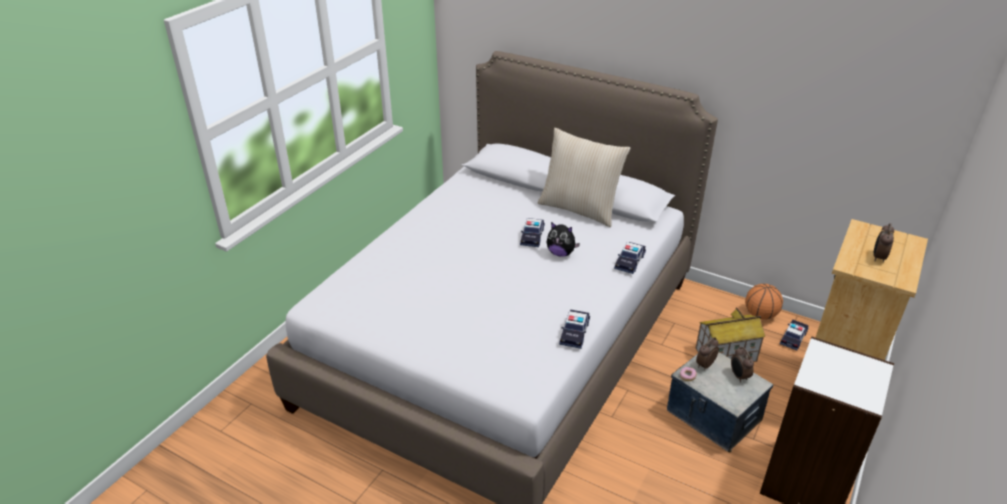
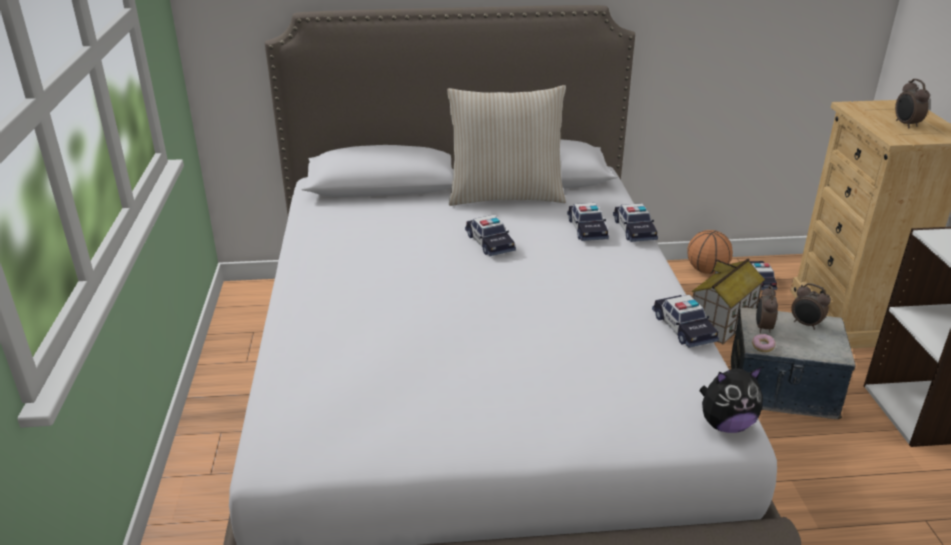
camera: 35 degrees left, 5 degrees down
plush toy [547,222,580,257] -> plush toy moved to [699,367,763,433]
none -> toy car [567,203,609,241]

